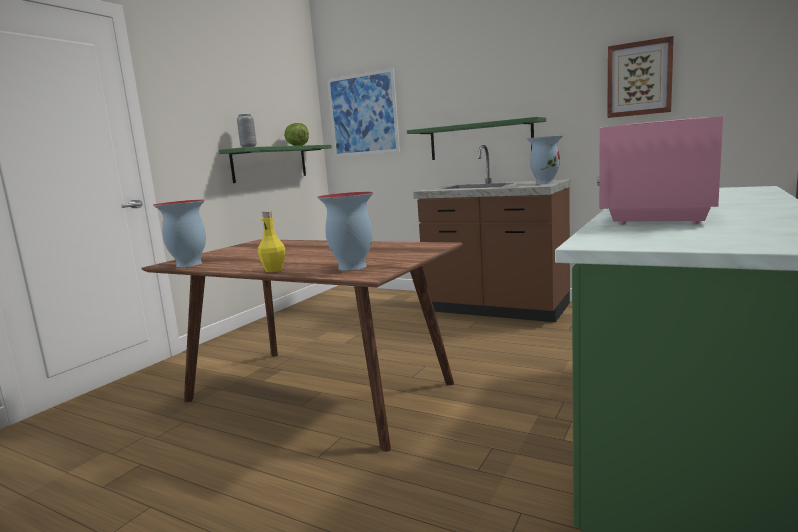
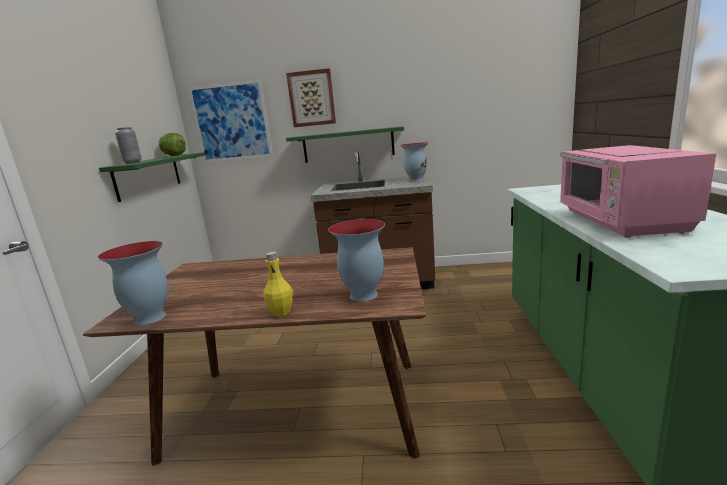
camera: 25 degrees left, 5 degrees up
picture [607,36,674,118] -> picture moved to [286,68,336,127]

